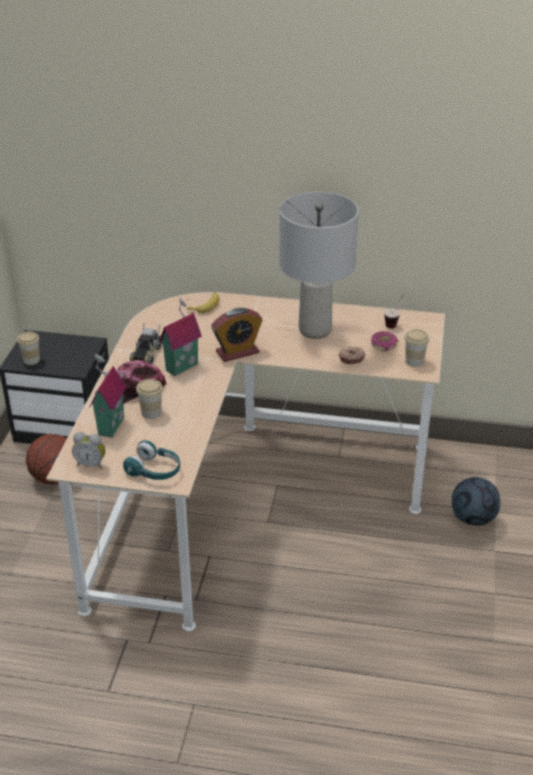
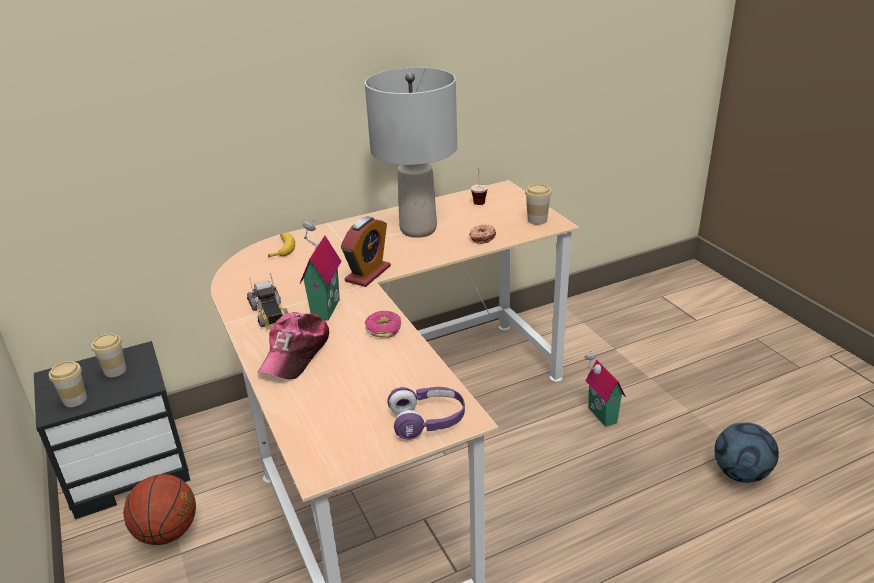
camera: 35 degrees left, 5 degrees down
alarm clock [72,432,106,470] -> none
toy house [89,353,127,438] -> toy house moved to [585,351,626,427]
turquoise headphones [123,440,180,480] -> purple headphones [388,387,465,440]
cup [136,379,163,419] -> cup moved to [91,334,126,377]
donut [371,331,398,352] -> donut moved to [365,311,401,338]
football [452,477,501,526] -> football moved to [714,422,779,483]

